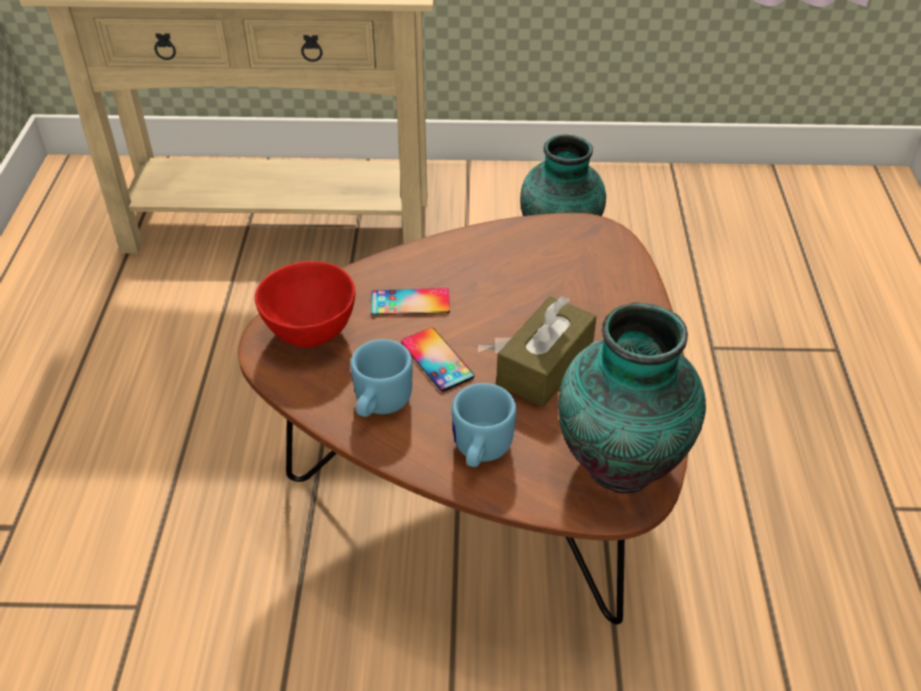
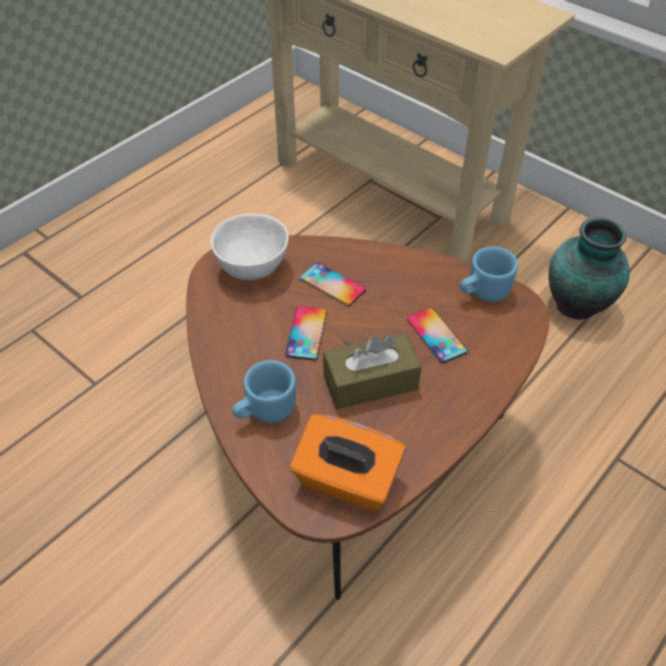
camera: 40 degrees right, 5 degrees up
red bowl [255,261,356,348] -> white bowl [211,214,288,280]
blue mug [351,339,413,417] -> blue mug moved to [460,247,518,302]
vase [558,302,706,493] -> orange tissue box [290,414,406,511]
none -> phone [407,307,468,363]

